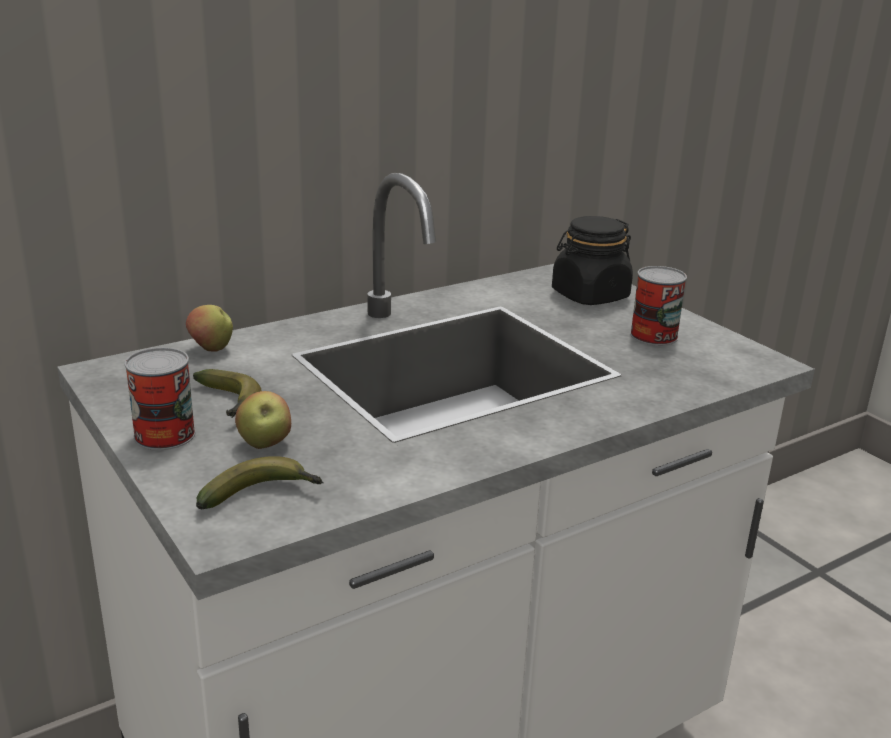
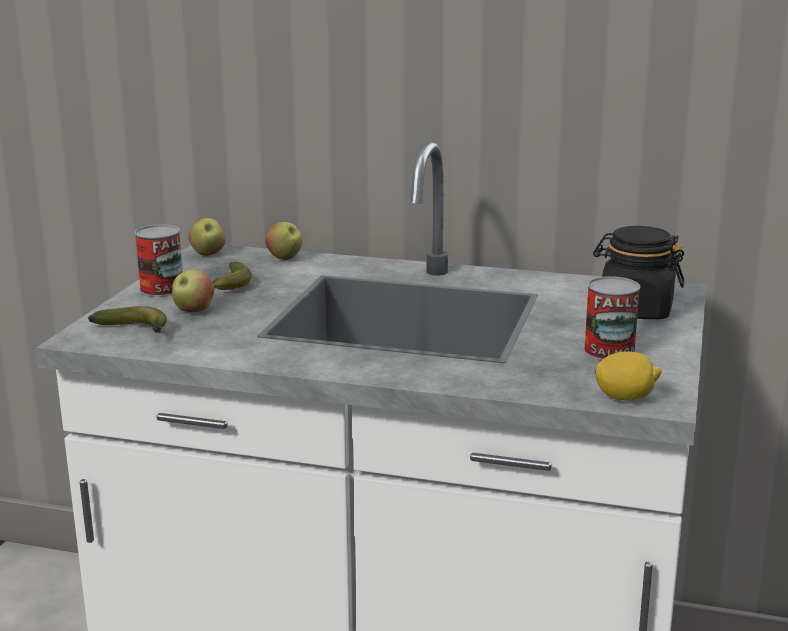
camera: 50 degrees right, 5 degrees down
none -> apple [188,218,225,256]
none -> lemon [595,351,662,401]

